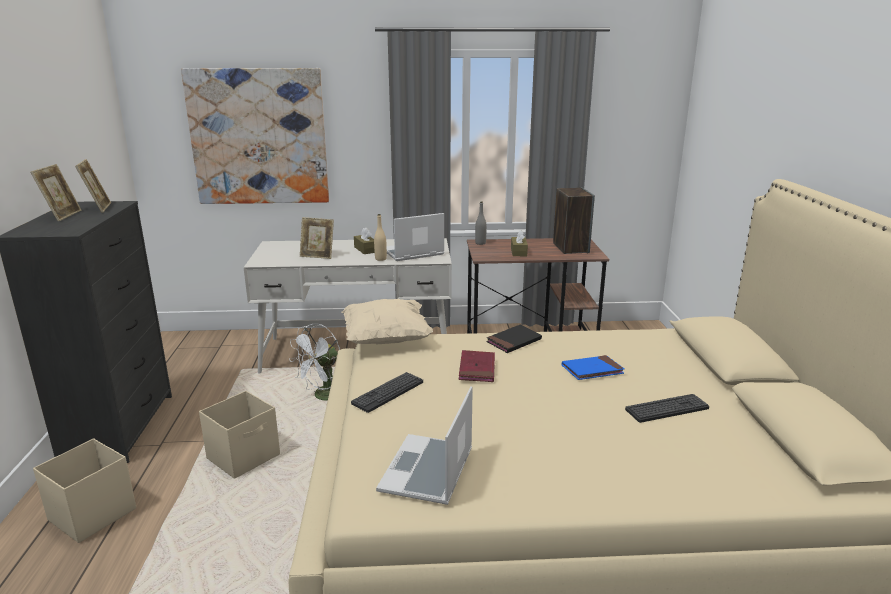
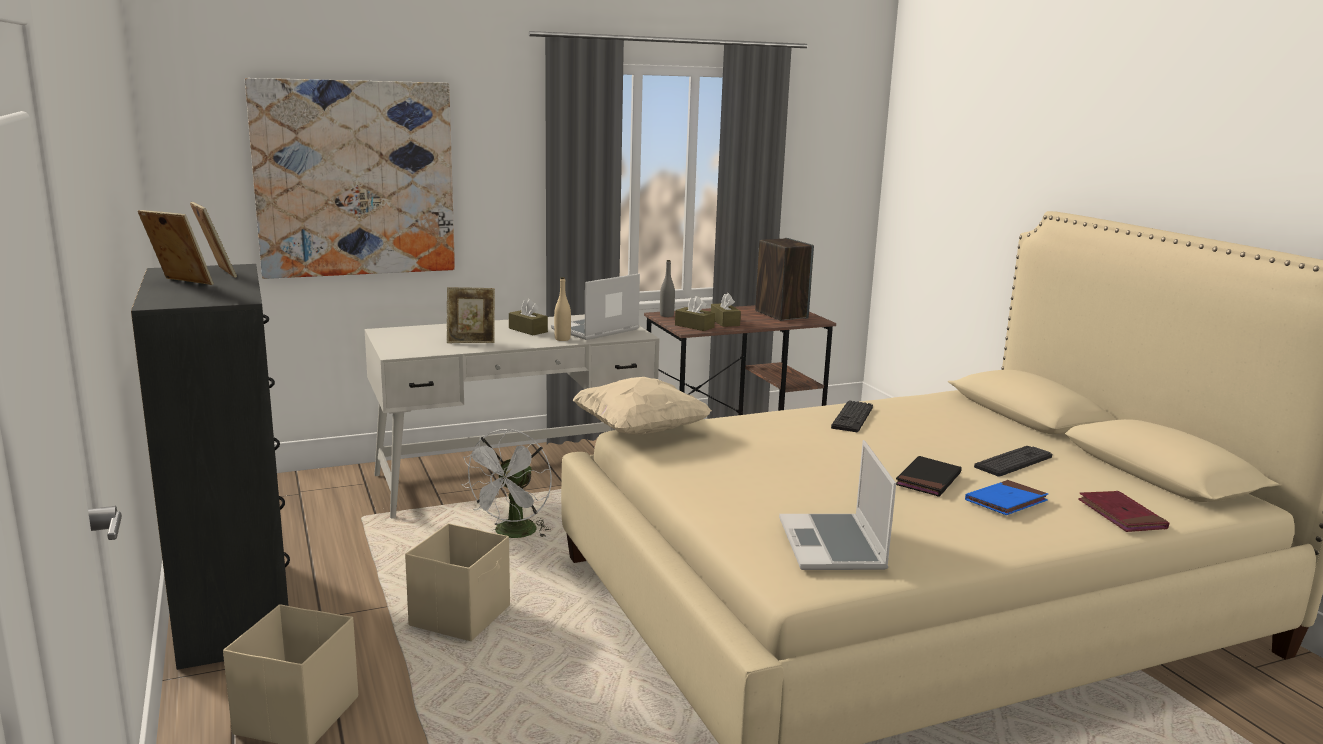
camera: 20 degrees left, 5 degrees down
picture frame [30,164,82,221] -> picture frame turned 45 degrees counterclockwise [138,210,214,285]
keyboard [351,372,423,413] -> keyboard moved to [831,400,873,432]
red book [459,350,495,382] -> red book moved to [1078,491,1169,532]
black book [486,324,542,353] -> black book moved to [896,456,962,497]
blue book [562,355,624,380] -> blue book moved to [965,480,1048,515]
none -> brown tissue box [675,296,715,331]

